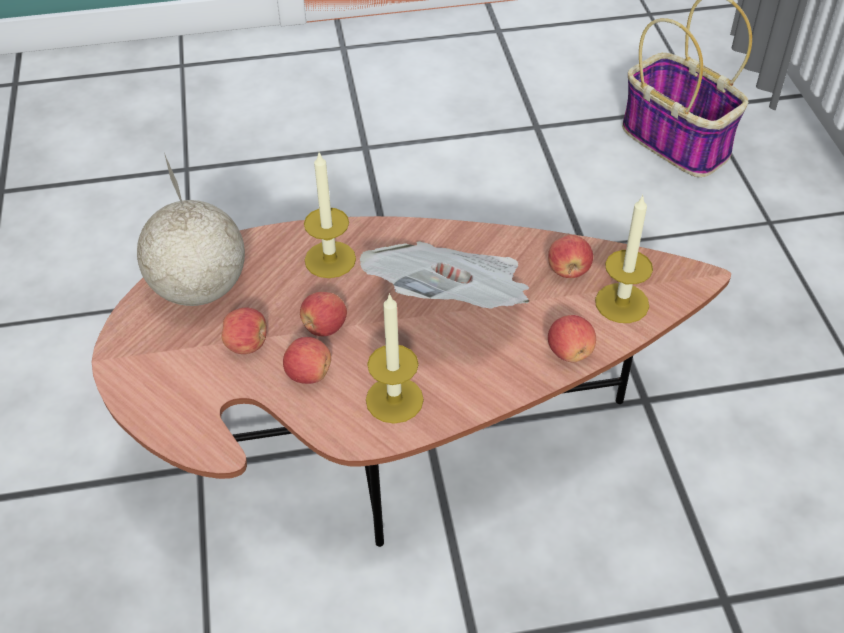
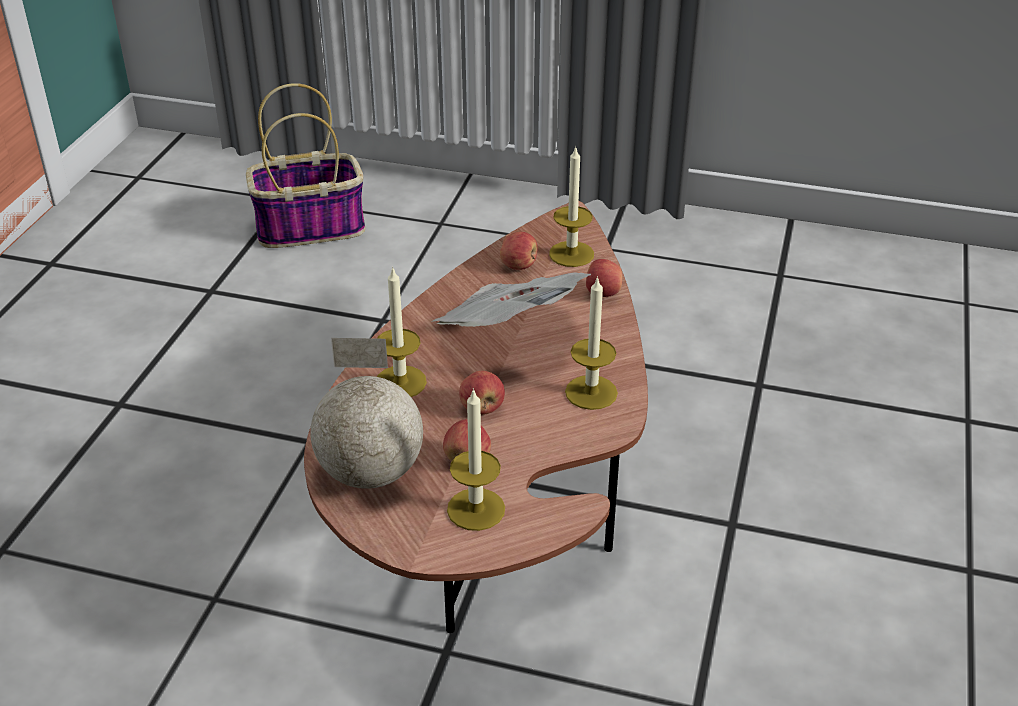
camera: 65 degrees left, 10 degrees down
apple [283,337,331,384] -> none
none -> candle [447,388,505,531]

